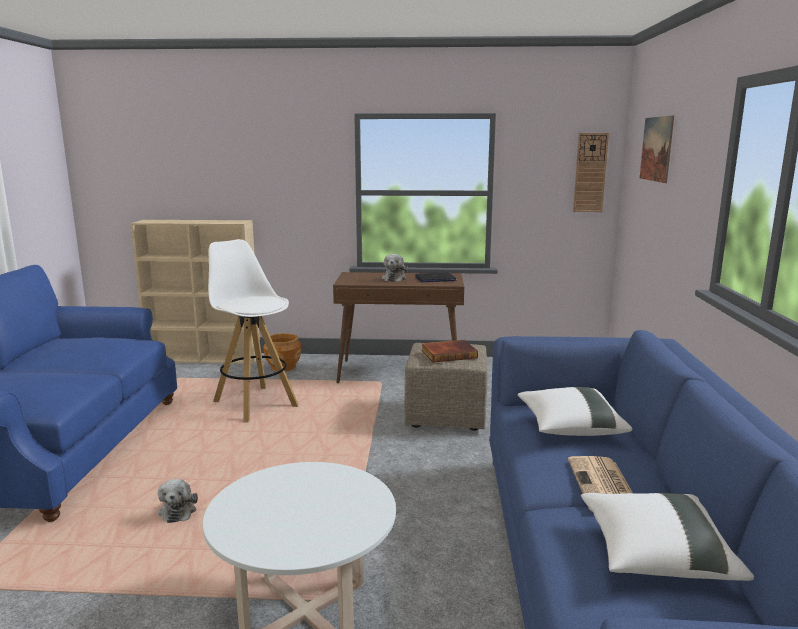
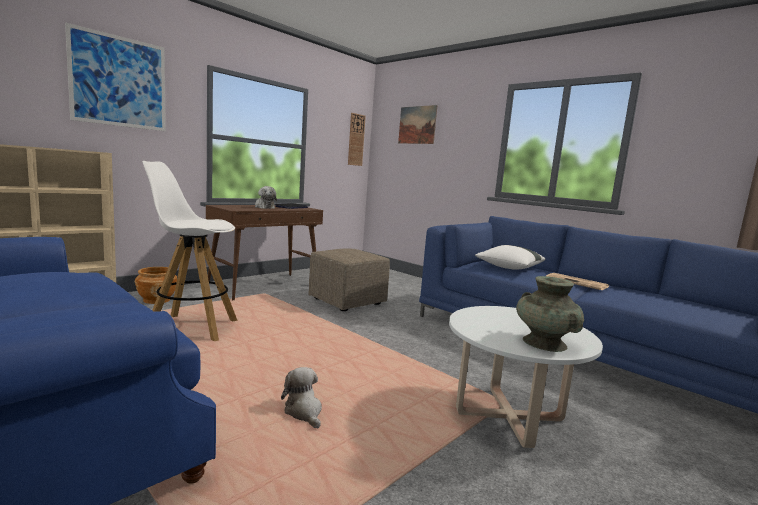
camera: 50 degrees left, 5 degrees down
plush toy [157,479,198,523] -> plush toy turned 150 degrees counterclockwise [281,367,322,429]
book [421,340,478,363] -> none
white pillow [581,493,754,581] -> none
none -> picture [65,23,166,131]
none -> turquoise vase [516,276,584,352]

